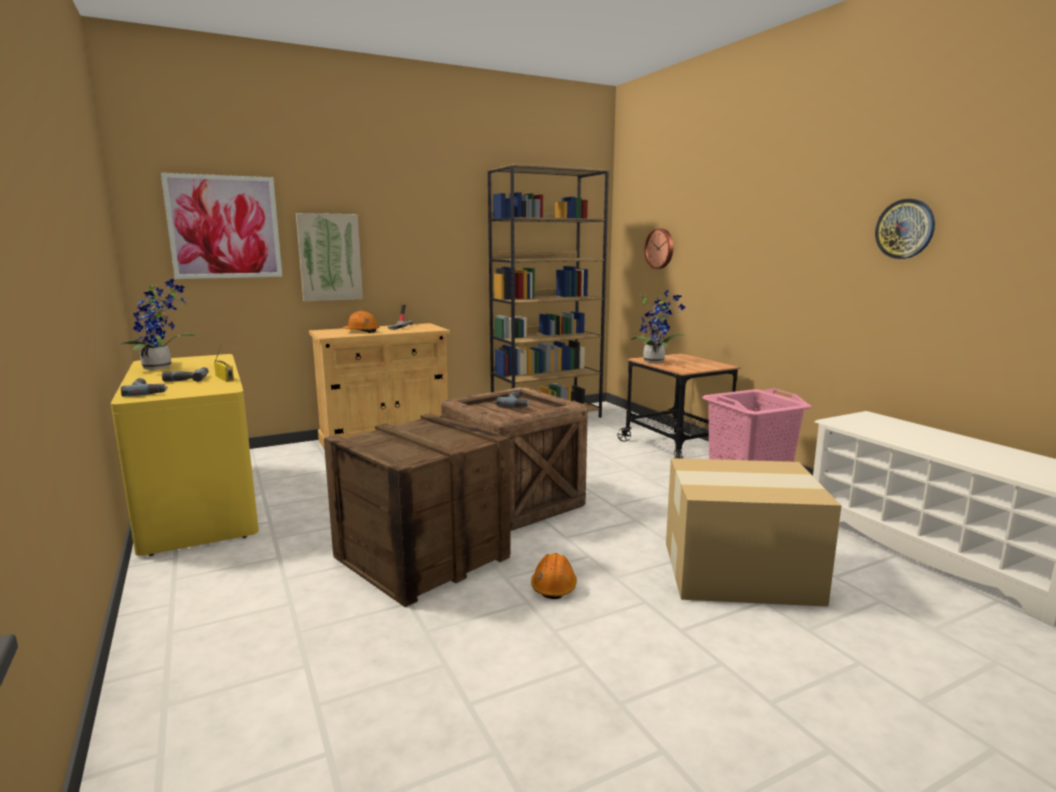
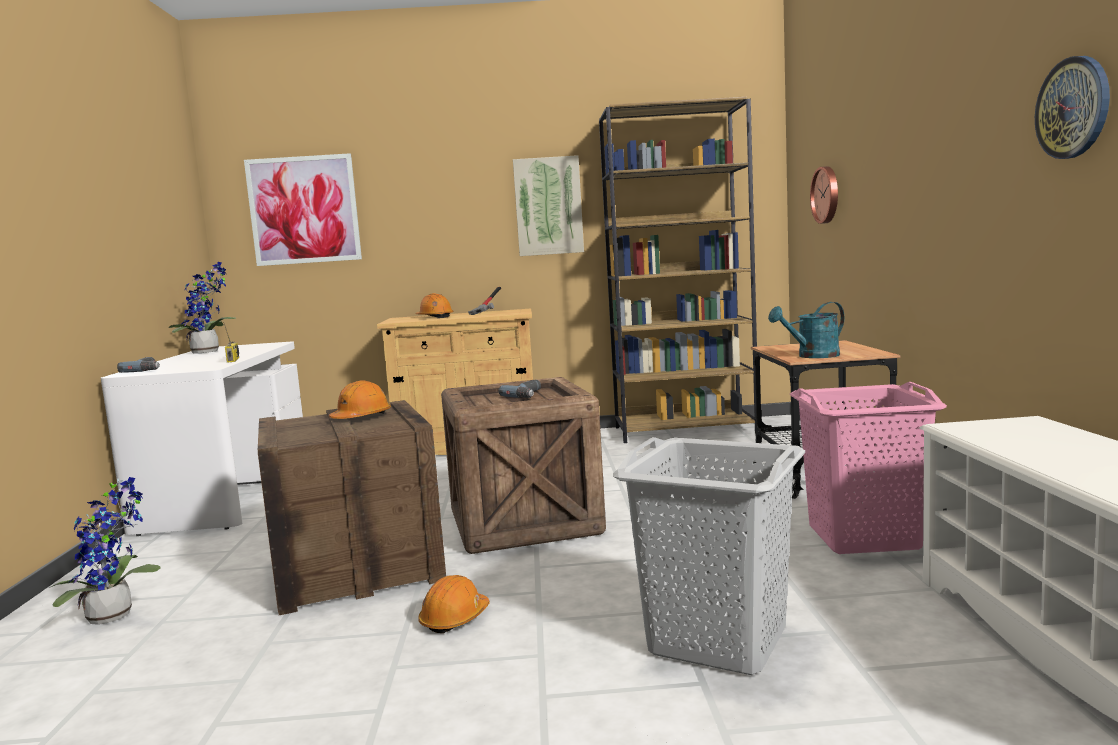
camera: 25 degrees right, 5 degrees down
yellow desk [111,354,259,556] -> white desk [101,342,303,536]
power drill [162,367,208,382] -> none
picture [296,213,363,302] -> picture moved to [513,155,584,256]
potted plant [631,290,686,363] -> potted plant moved to [49,477,161,625]
cardboard box [666,458,841,607] -> grey laundry basket [613,437,805,675]
none -> orange hard hat [329,381,391,419]
none -> turquoise watering can [768,302,844,358]

